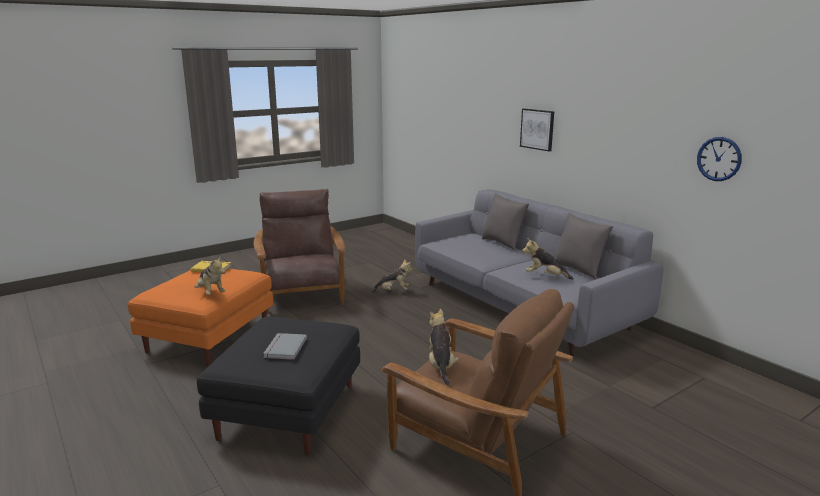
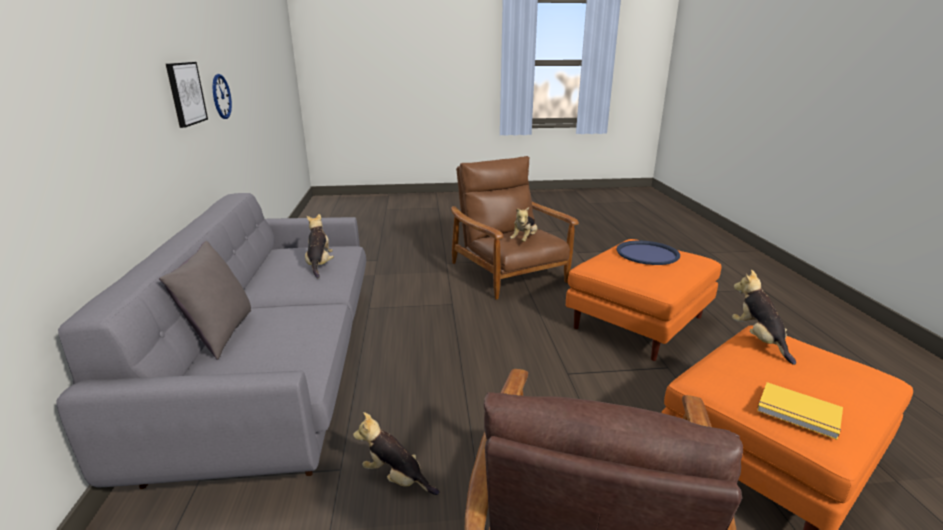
camera: 150 degrees left, 5 degrees up
black ottoman [197,317,360,455] -> orange ottoman [566,239,721,361]
grey book [263,333,307,359] -> blue tray [616,241,680,265]
picture [520,108,554,151] -> picture moved to [166,62,208,128]
plush toy [522,238,573,280] -> plush toy turned 150 degrees counterclockwise [305,214,334,278]
grey pillow [555,213,613,280] -> none

